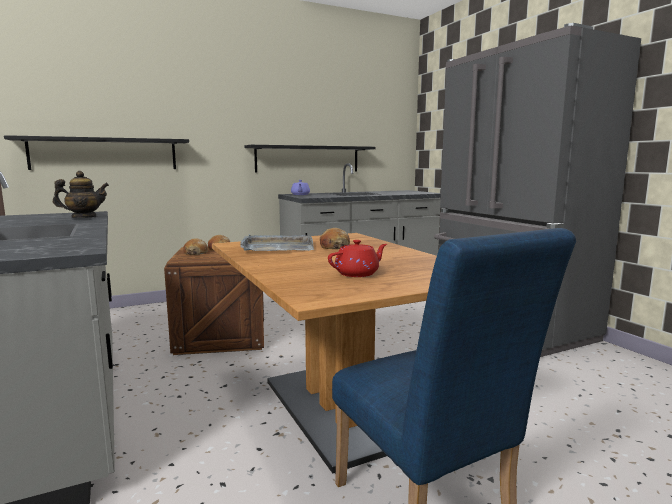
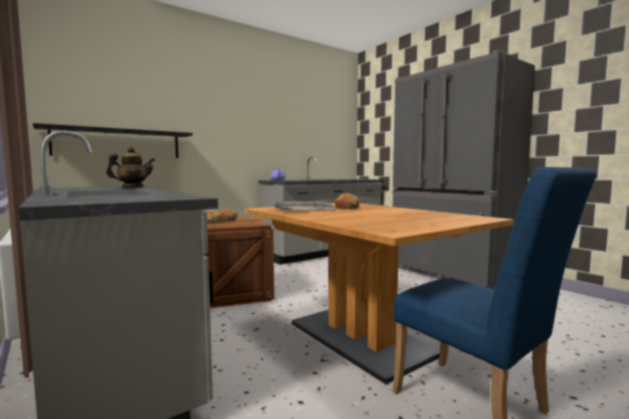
camera: 10 degrees left, 5 degrees down
black shelf [244,145,375,172] -> none
red teapot [328,240,387,277] -> none

